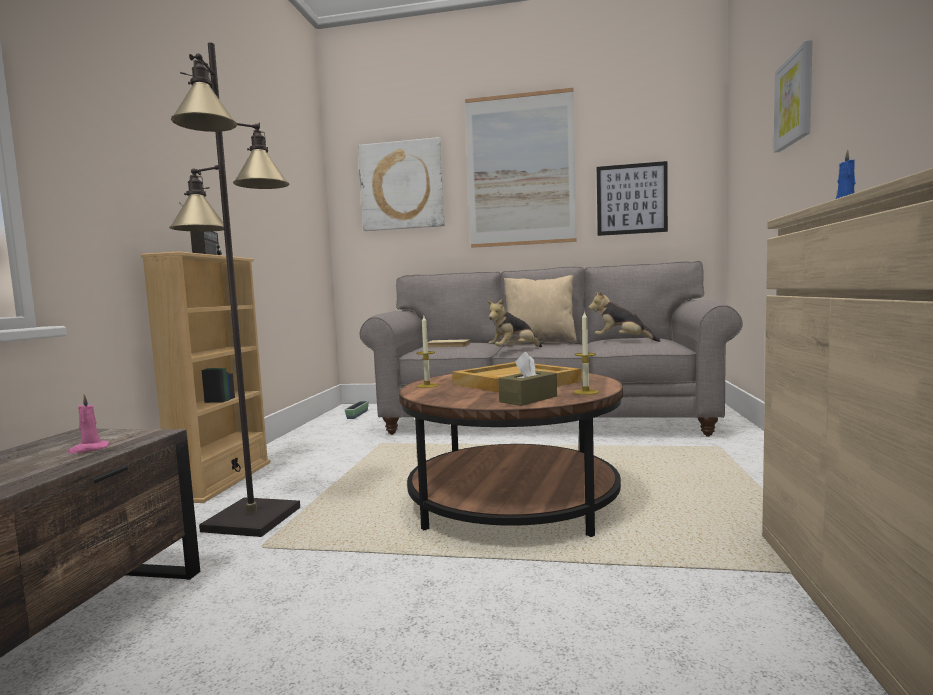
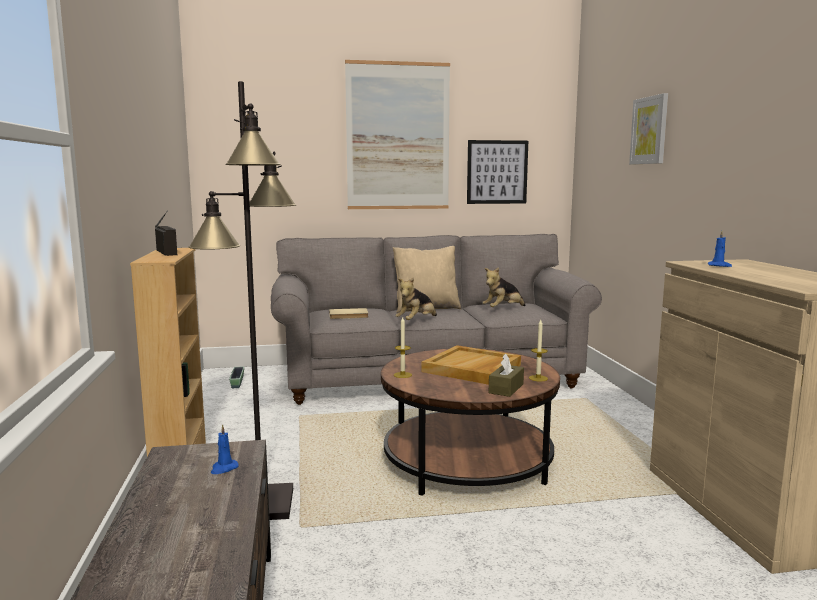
camera: 20 degrees left, 5 degrees up
pink candle [67,394,109,454] -> blue candle [211,424,239,474]
picture [358,137,445,231] -> none
plush toy [588,290,661,342] -> plush toy turned 45 degrees counterclockwise [482,267,526,307]

